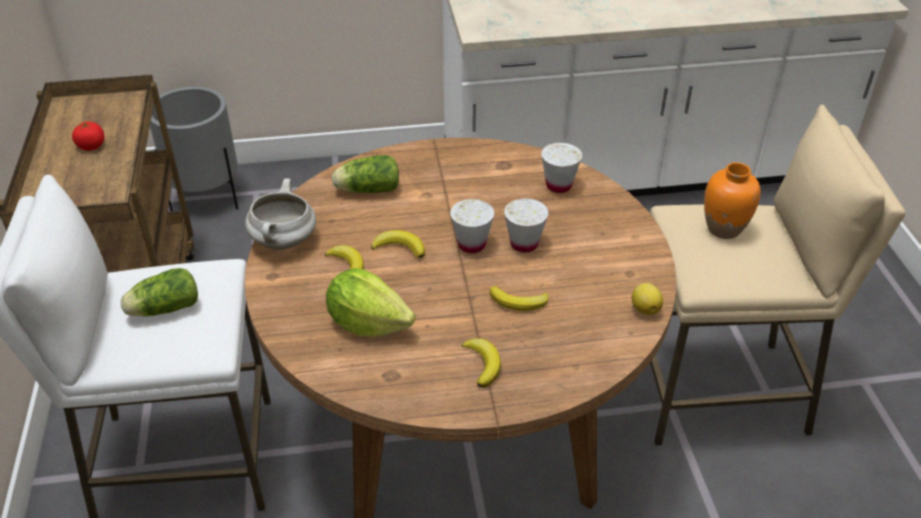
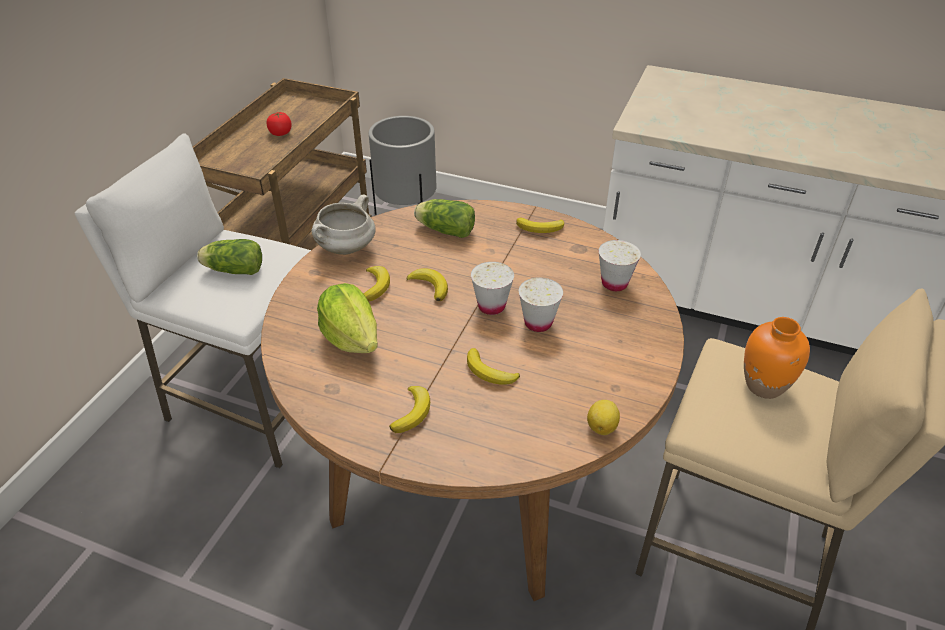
camera: 30 degrees right, 0 degrees up
none -> banana [516,217,564,233]

